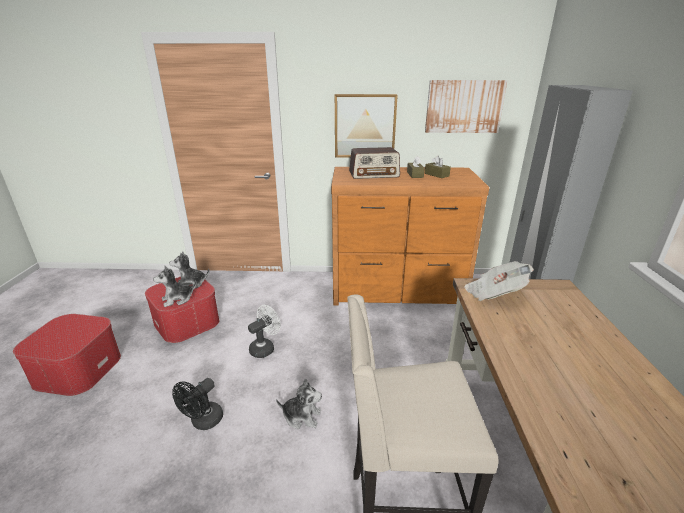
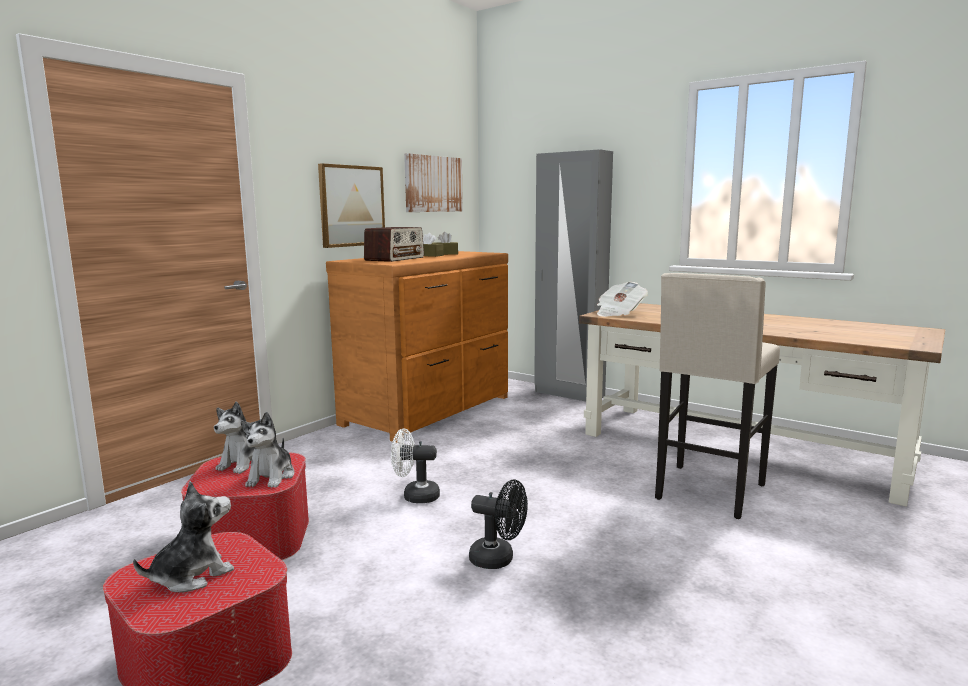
camera: 55 degrees left, 15 degrees down
black fan [172,378,223,430] -> black fan turned 45 degrees counterclockwise [469,479,528,569]
white fan [248,305,280,358] -> white fan turned 75 degrees counterclockwise [391,429,440,503]
plush toy [276,379,322,429] -> plush toy moved to [133,481,234,593]

